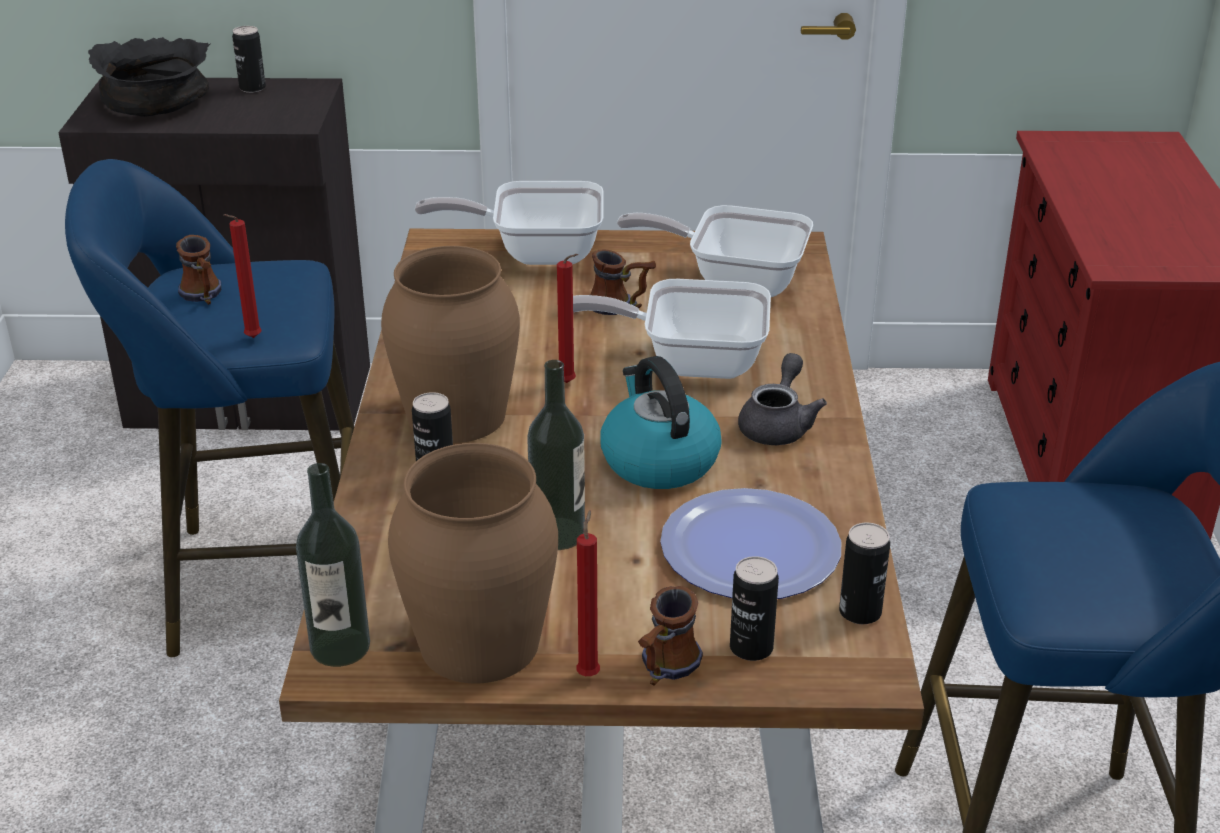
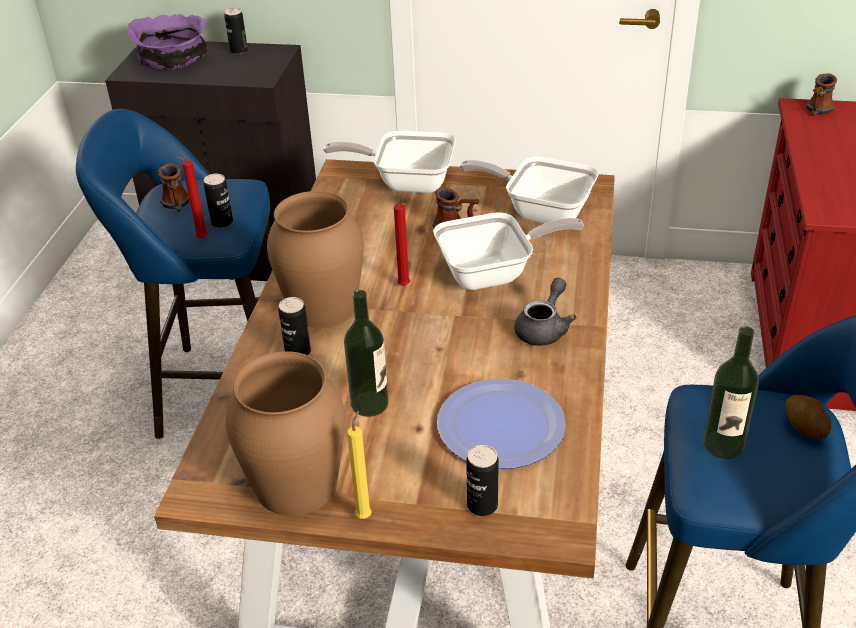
camera: 10 degrees right, 5 degrees up
black bowl [88,37,211,117] -> purple bowl [128,14,209,71]
bottle [296,463,370,667] -> bottle moved to [703,326,759,459]
frying pan [573,279,771,379] -> frying pan turned 150 degrees clockwise [433,212,584,290]
red candle [576,510,600,676] -> yellow candle [347,410,372,519]
kettle [600,356,722,489] -> none
mug [638,586,703,686] -> mug moved to [807,73,837,116]
can [839,522,890,624] -> can moved to [204,174,233,228]
none -> potato [785,395,831,440]

